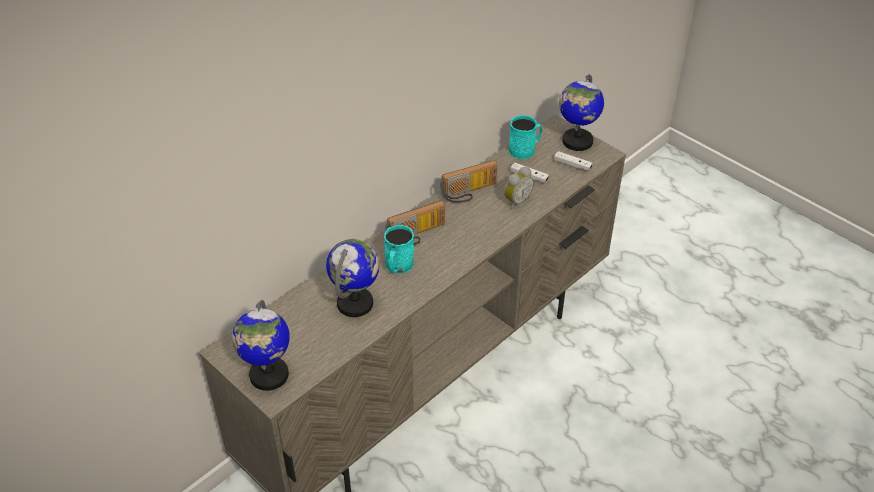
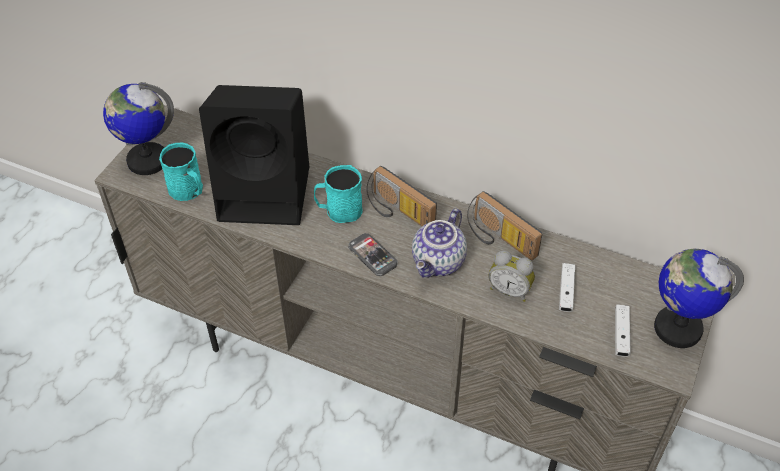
camera: 70 degrees right, 5 degrees up
globe [326,239,380,317] -> black speaker [199,85,309,225]
turquoise mug [509,115,542,159] -> turquoise mug moved to [159,142,203,201]
none -> phone [348,233,398,276]
none -> teapot [412,209,467,278]

